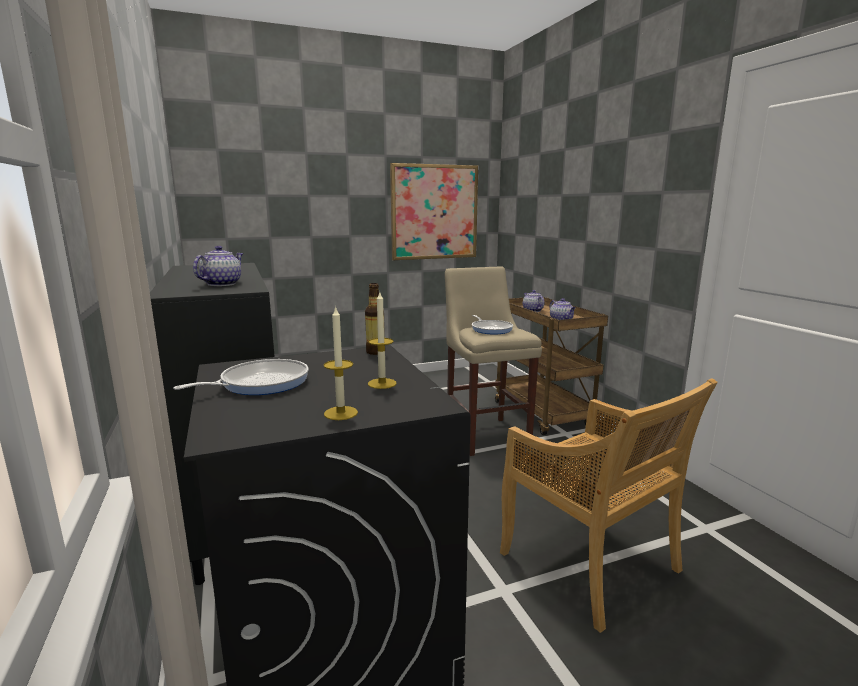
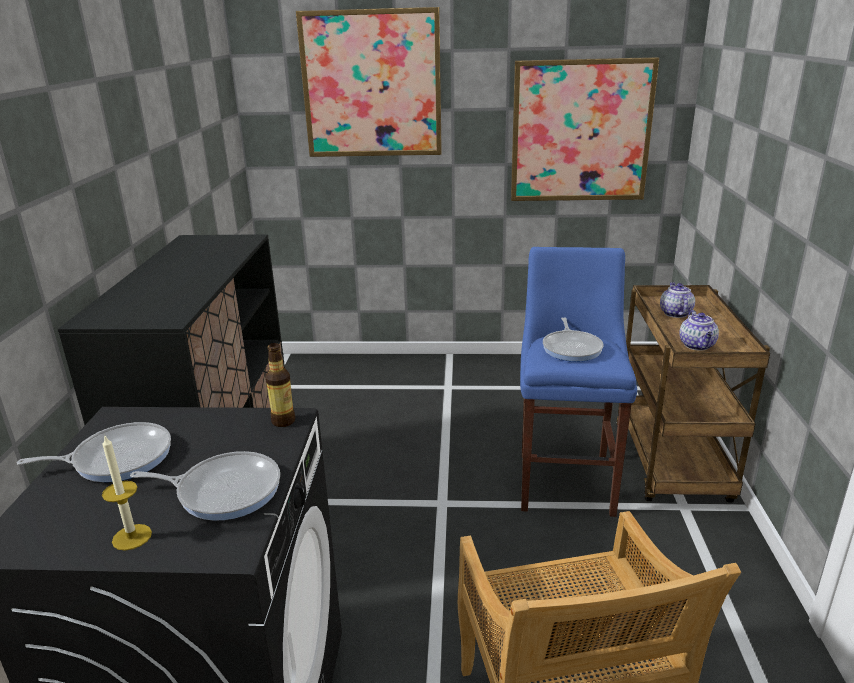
camera: 25 degrees right, 10 degrees up
teapot [193,246,243,286] -> none
candle [368,292,397,389] -> frying pan [130,451,280,521]
beige stool [445,266,542,456] -> blue stool [520,247,637,517]
none -> picture [296,7,442,157]

